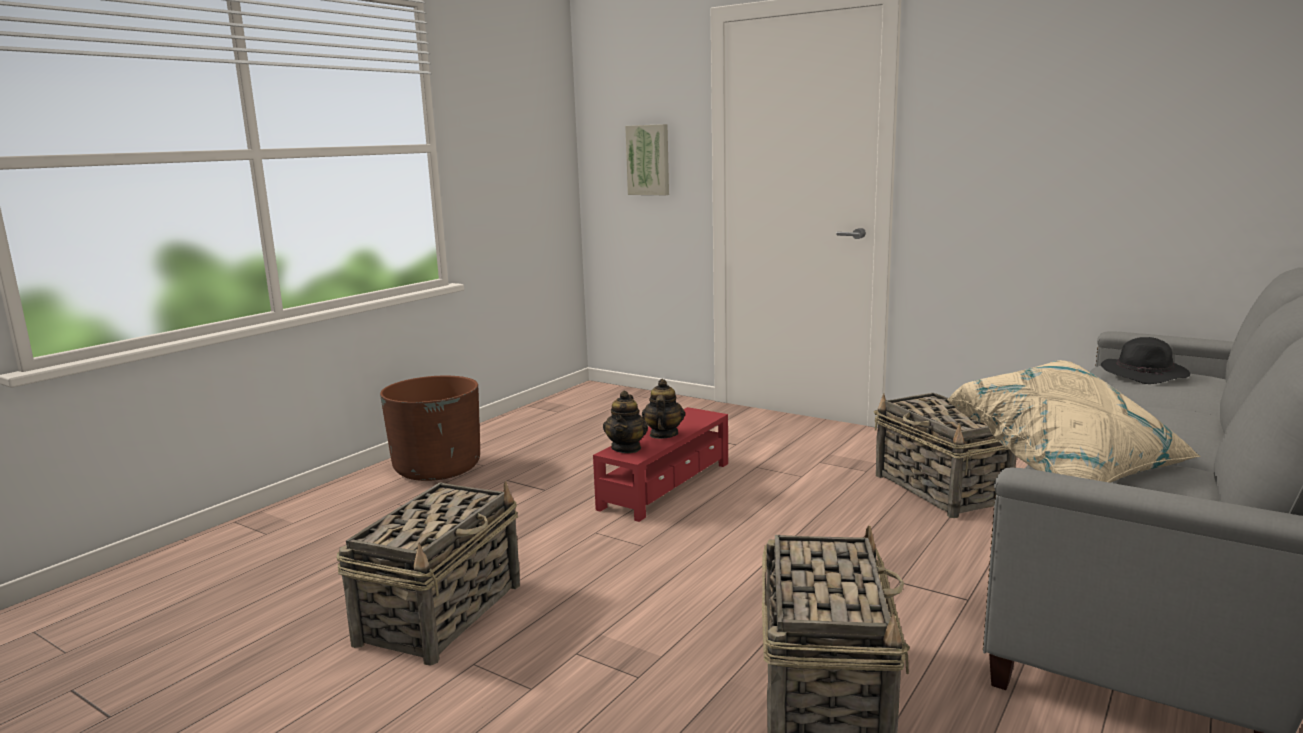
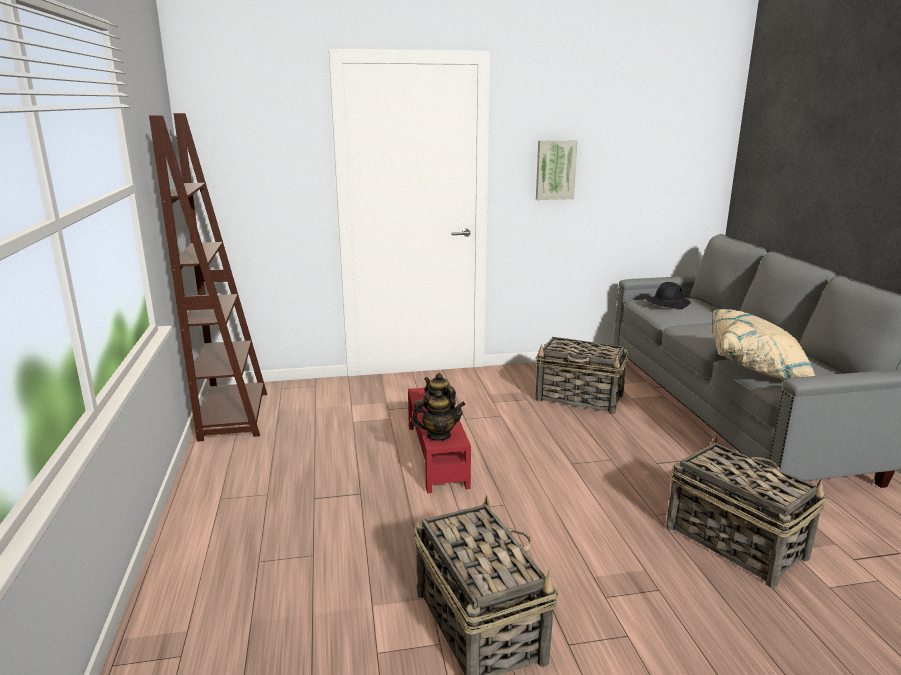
camera: 45 degrees left, 5 degrees up
brown planter [380,376,480,481] -> none
teapot [603,391,648,453] -> teapot turned 60 degrees counterclockwise [411,391,466,441]
picture [625,124,669,195] -> picture moved to [536,140,577,200]
none -> brown bookcase [149,113,267,442]

